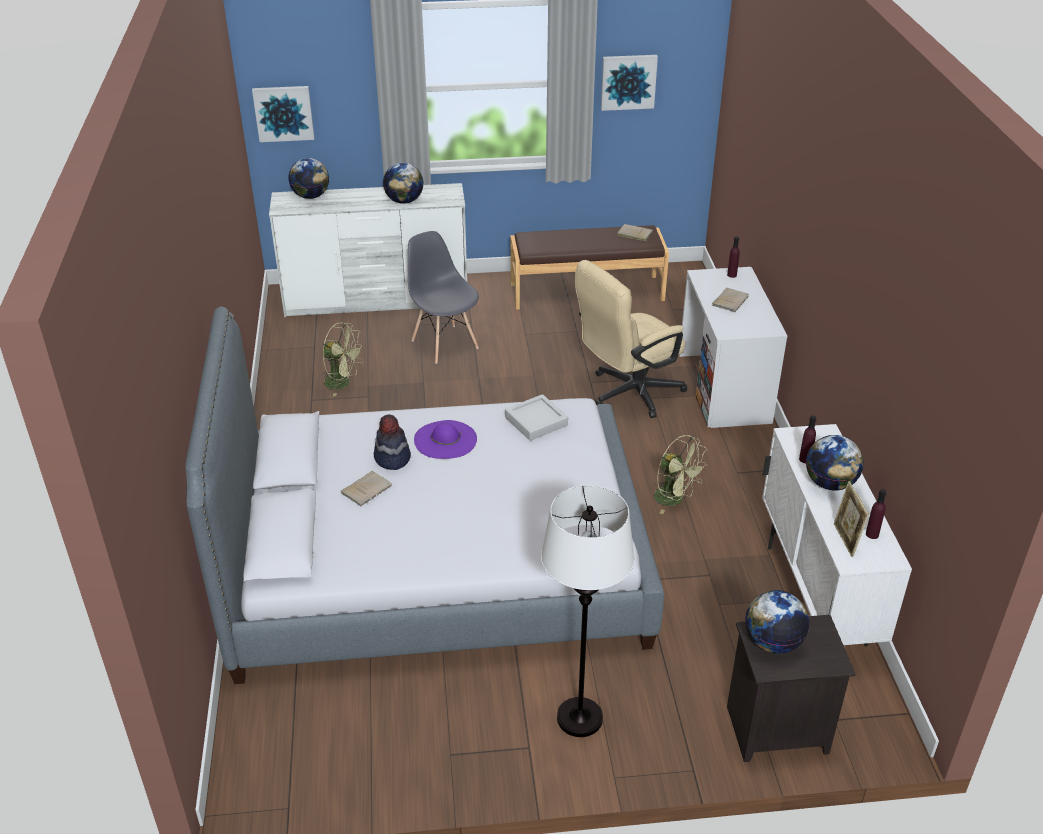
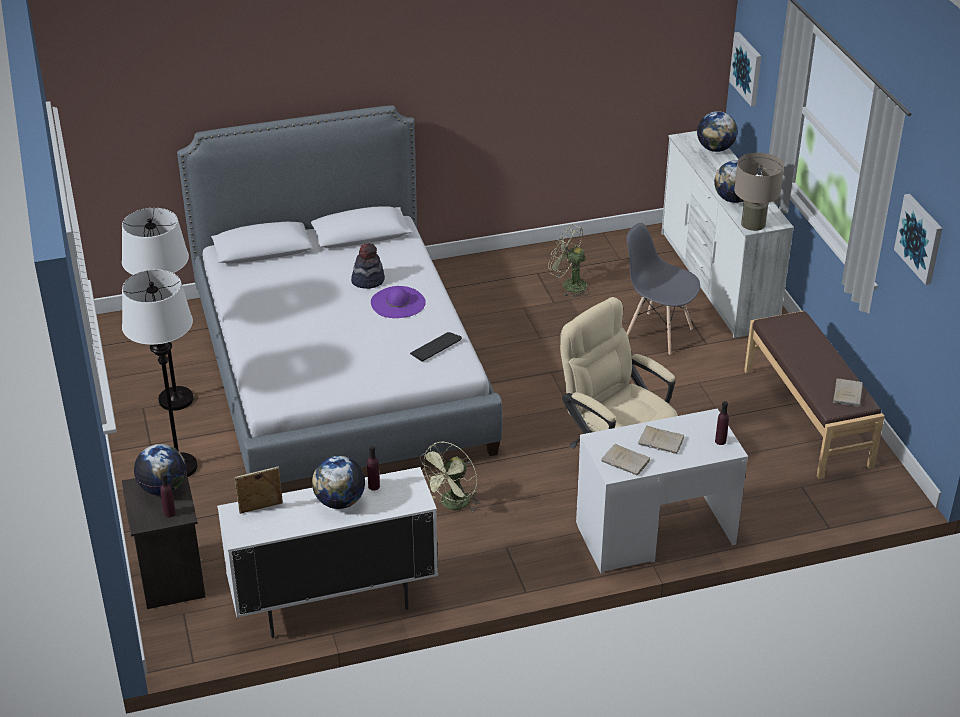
camera: 80 degrees right, 0 degrees up
green fan [322,322,364,396] -> green fan turned 105 degrees clockwise [548,224,591,298]
beige book [341,471,392,506] -> beige book moved to [601,444,650,475]
grey chair [408,231,479,364] -> grey chair turned 105 degrees counterclockwise [627,223,700,355]
grey tray [505,394,568,441] -> keyboard [410,332,462,362]
purple bottle [866,489,887,539] -> purple bottle moved to [160,473,176,517]
none -> white floor lamp [122,208,194,411]
none -> beige table lamp [734,153,784,231]

